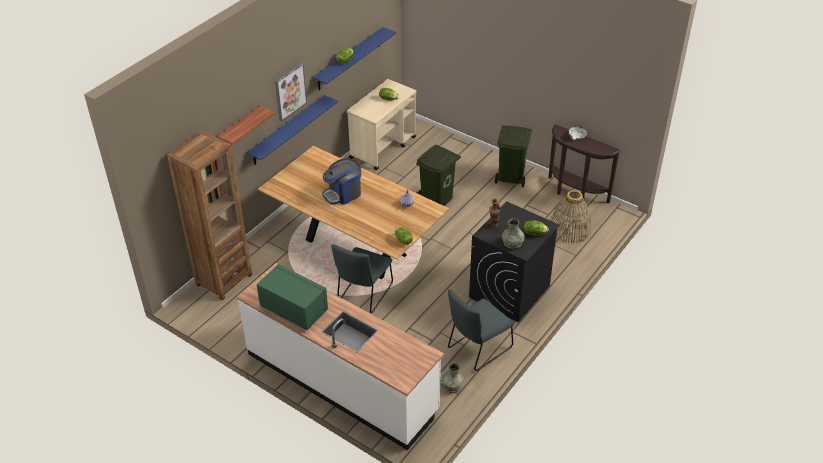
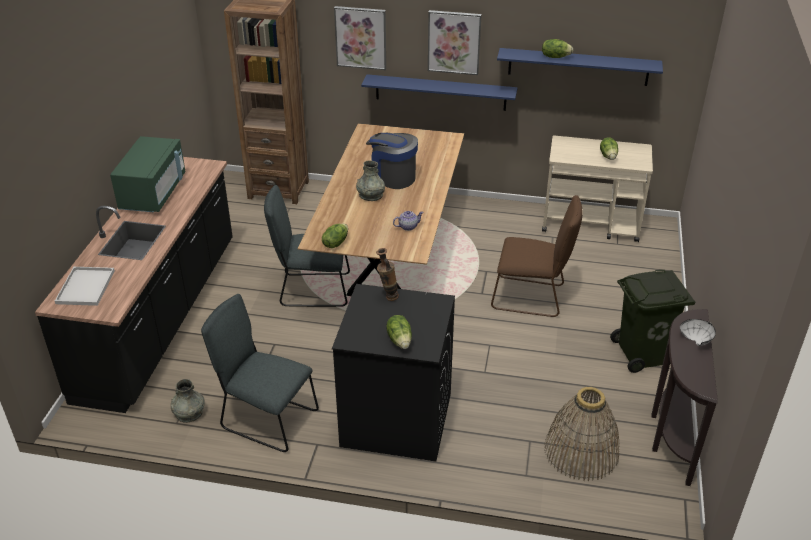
camera: 65 degrees right, 5 degrees down
shelf [218,106,275,145] -> picture [334,6,386,70]
white counter [237,263,444,450] -> black counter [35,157,233,413]
green trash can [416,144,461,206] -> brown chair [491,195,583,317]
grey vase [502,218,525,249] -> grey vase moved to [356,161,385,201]
none -> white tray [55,267,115,306]

